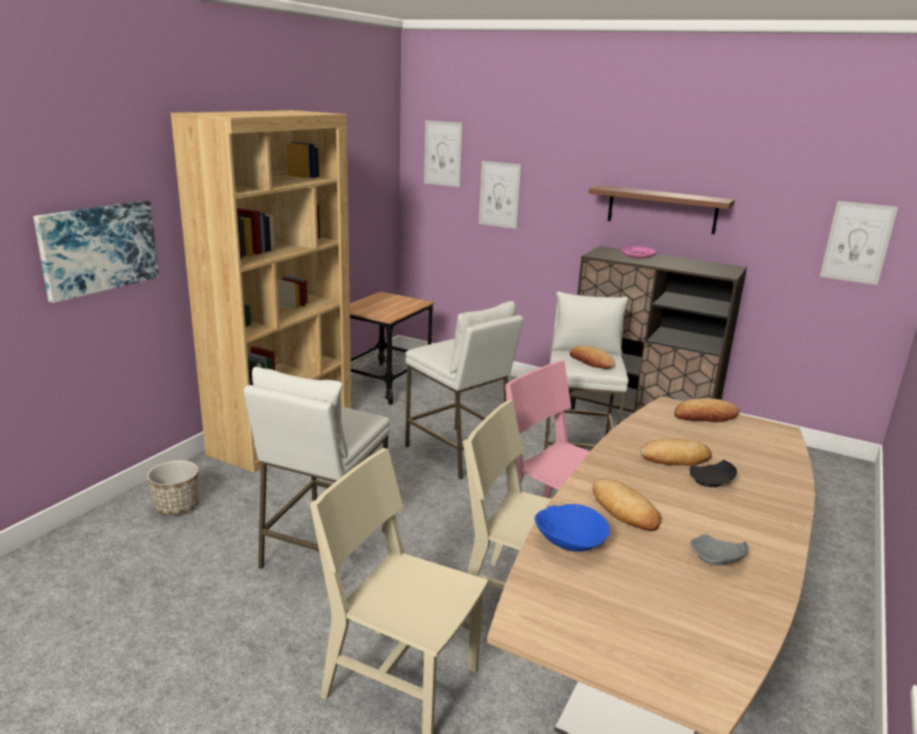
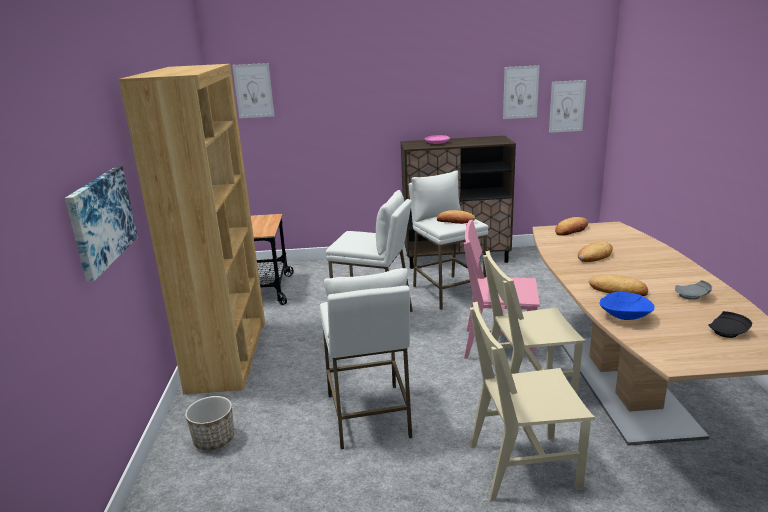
camera: 30 degrees left, 0 degrees up
picture [479,161,522,229] -> picture moved to [503,65,540,119]
brown shelf [589,185,735,234] -> none
black plate [689,460,737,487] -> black plate moved to [708,311,752,338]

